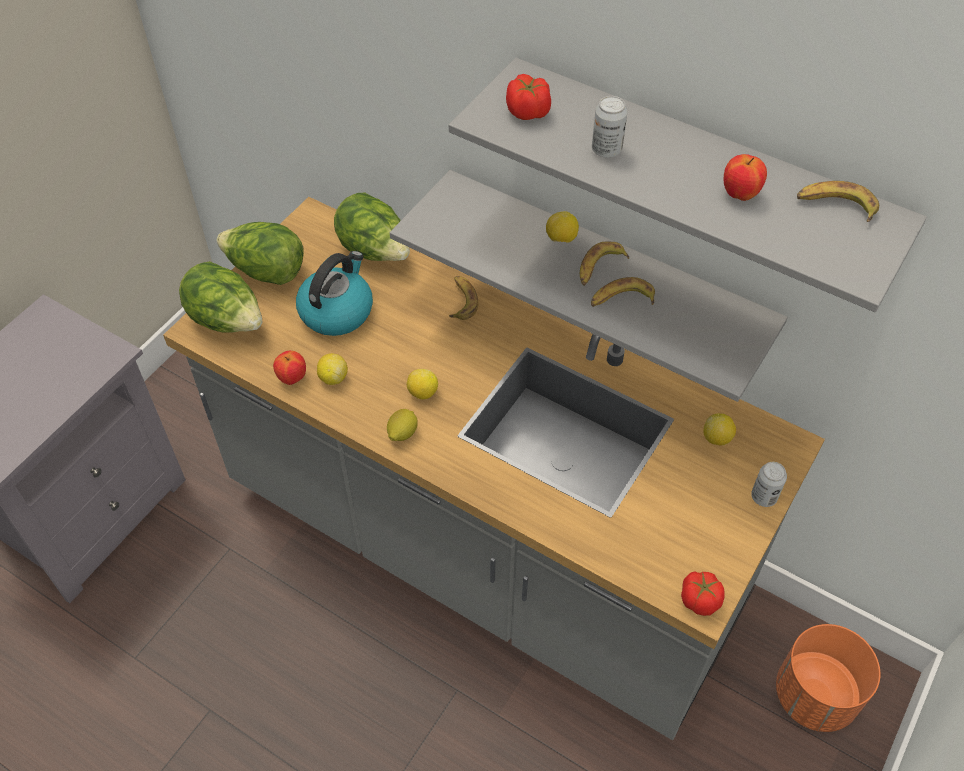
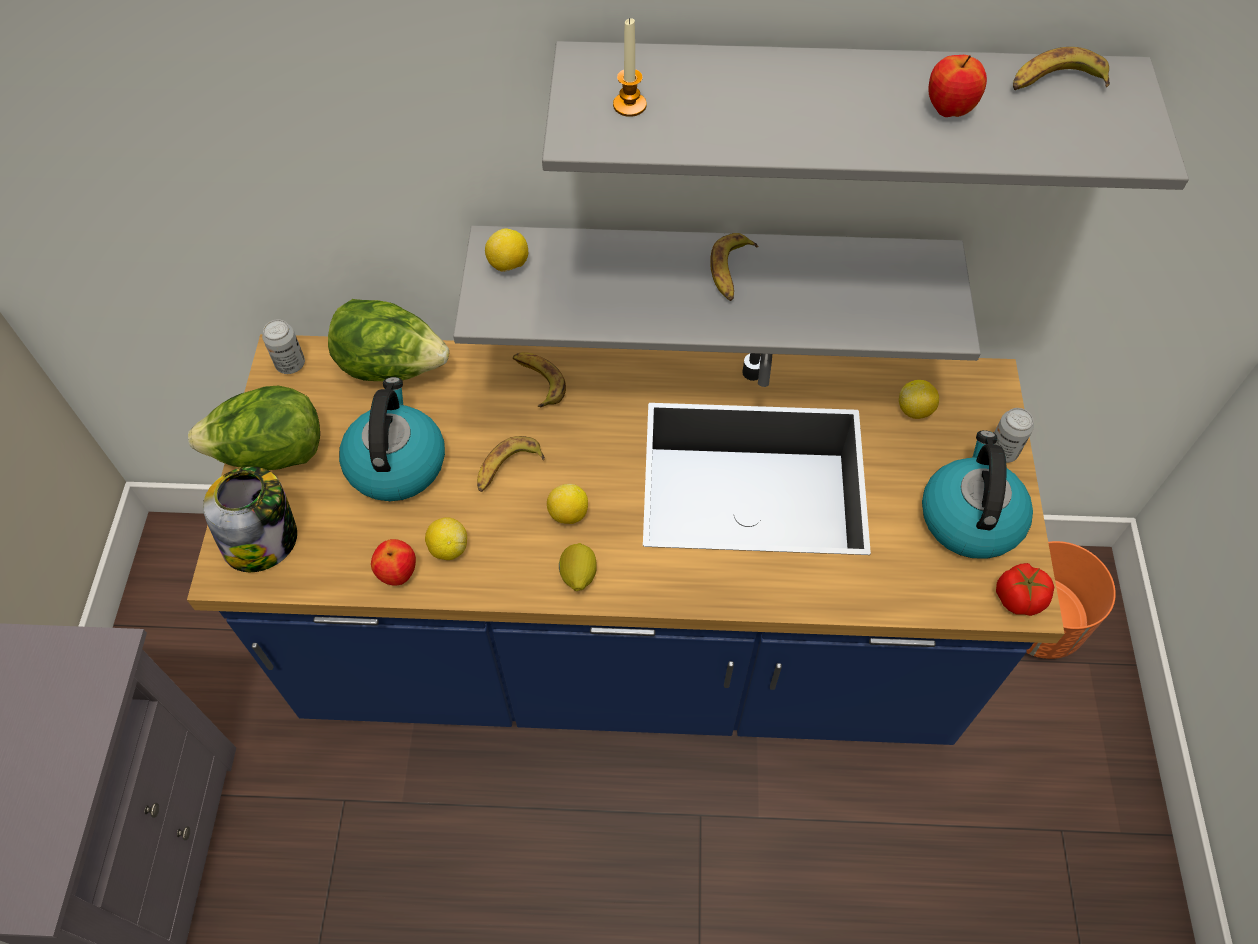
camera: 30 degrees left, 5 degrees up
grey counter [163,197,825,740] -> blue counter [187,334,1065,745]
lettuce [179,261,262,333] -> jar [203,467,297,572]
tomato [506,74,551,120] -> candle [613,18,647,117]
lemon [546,211,579,242] -> lemon moved to [485,229,528,272]
banana [591,277,655,307] -> banana moved to [477,436,545,492]
can [592,96,627,158] -> can moved to [262,319,305,374]
none -> kettle [922,430,1033,559]

